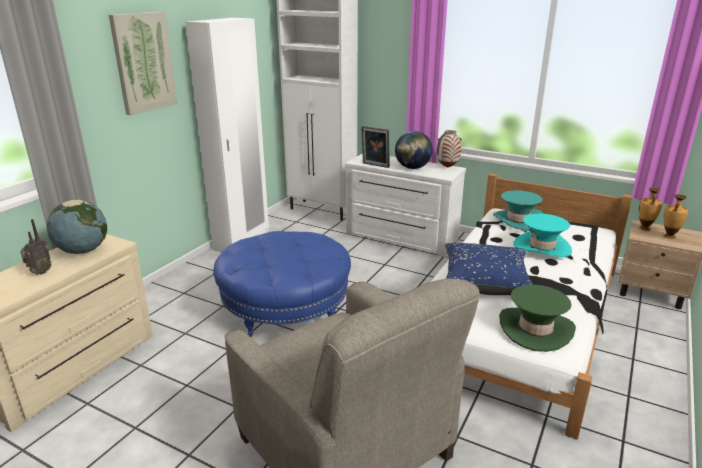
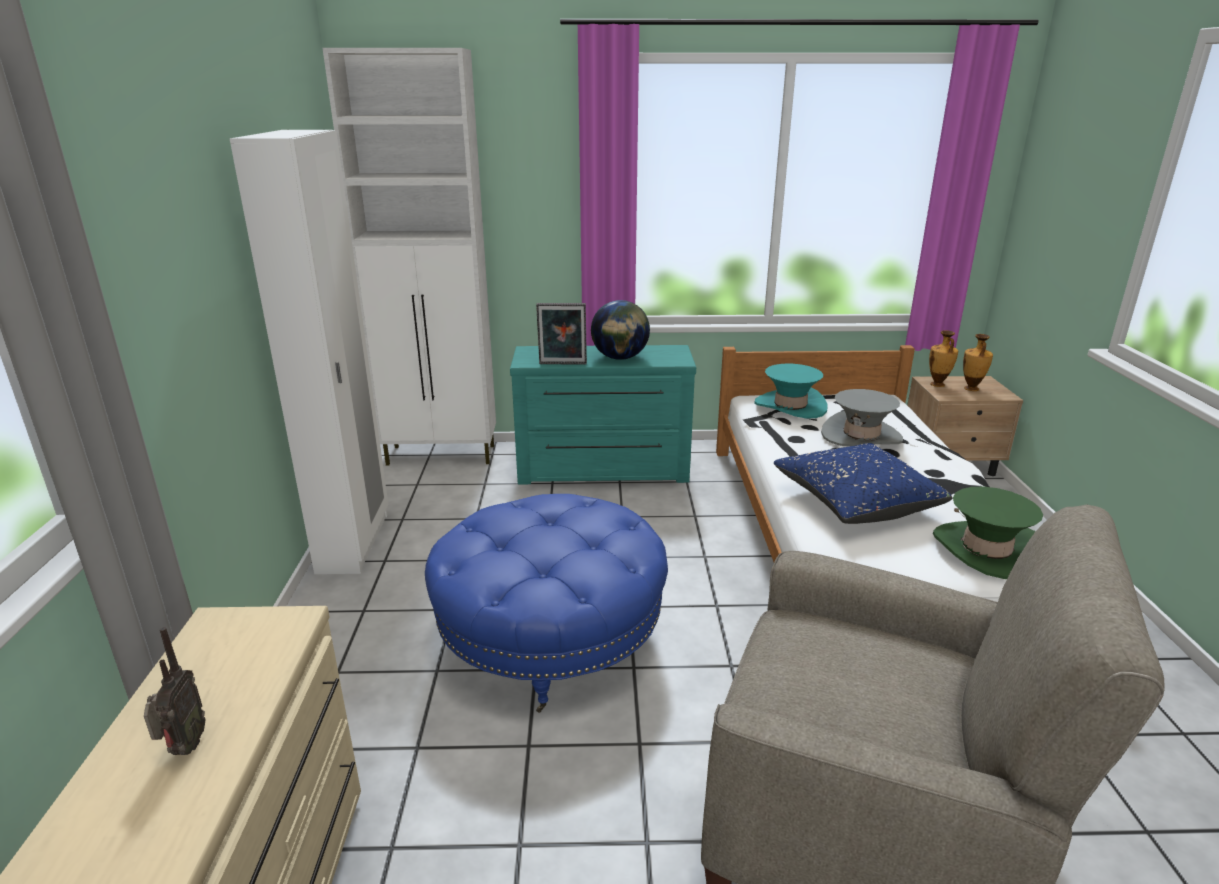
camera: 30 degrees left, 0 degrees up
globe [47,200,107,254] -> none
picture [109,12,177,115] -> none
white dresser [345,154,466,257] -> turquoise dresser [510,345,696,484]
vase [437,130,461,168] -> none
turquoise hat [513,214,572,257] -> grey hat [821,389,903,446]

